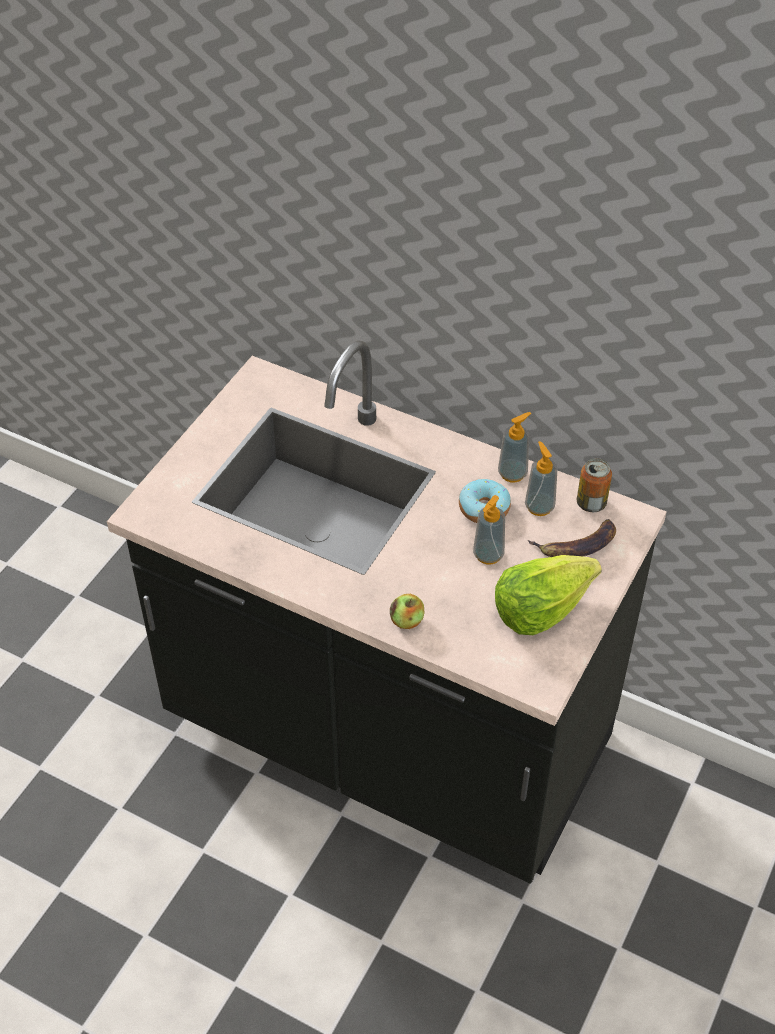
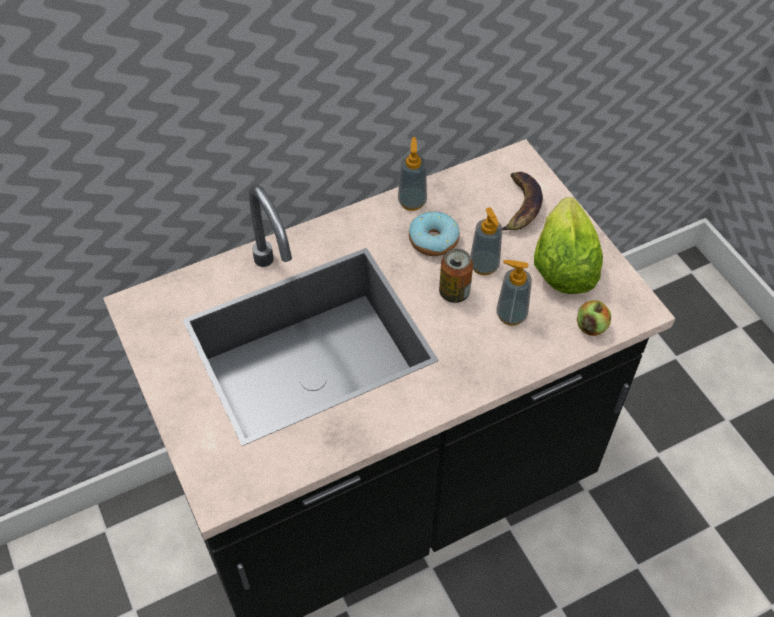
camera: 55 degrees left, 5 degrees up
apple [390,594,424,629] -> apple moved to [577,300,611,336]
soap dispenser [525,441,558,516] -> soap dispenser moved to [496,260,532,326]
can [577,458,612,512] -> can moved to [439,249,473,303]

